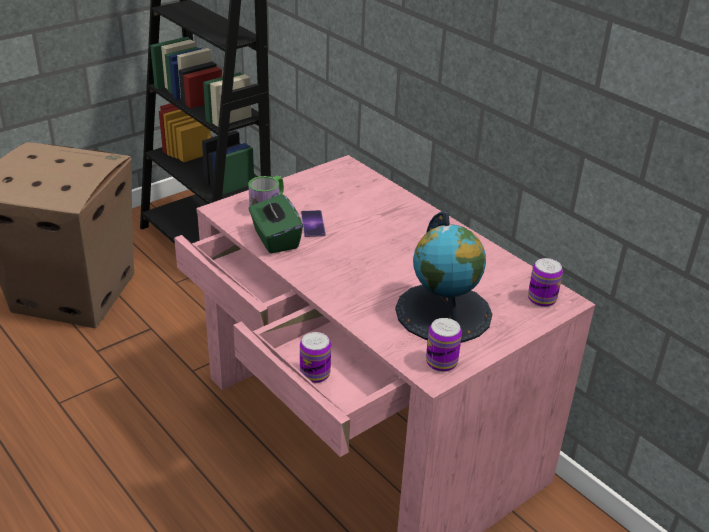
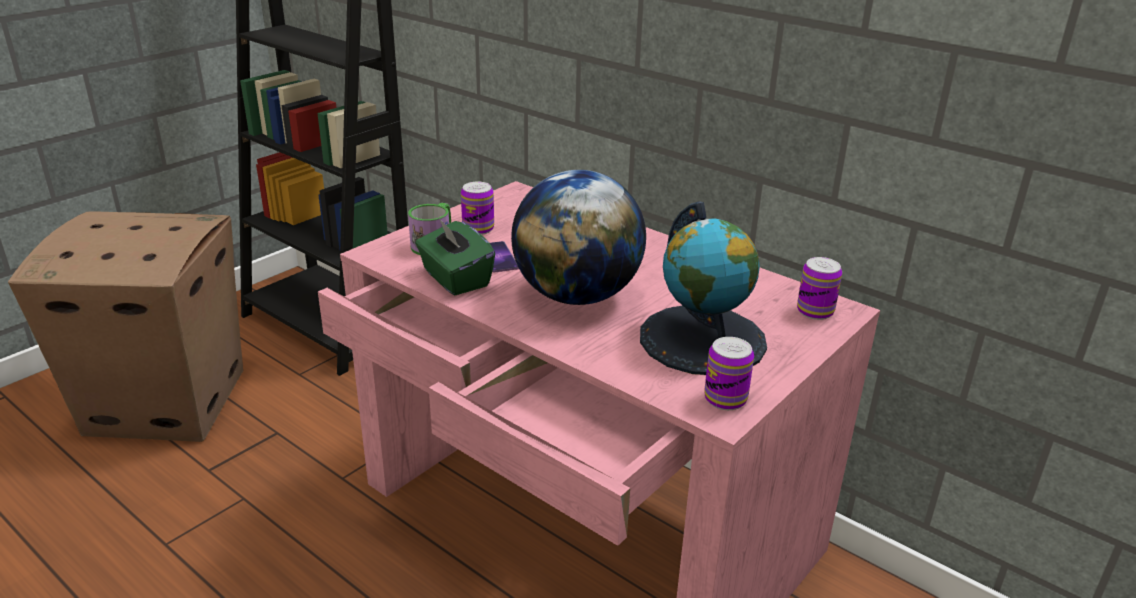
camera: 10 degrees left, 5 degrees down
can [300,332,331,383] -> can moved to [461,182,494,235]
none -> globe [511,170,646,305]

